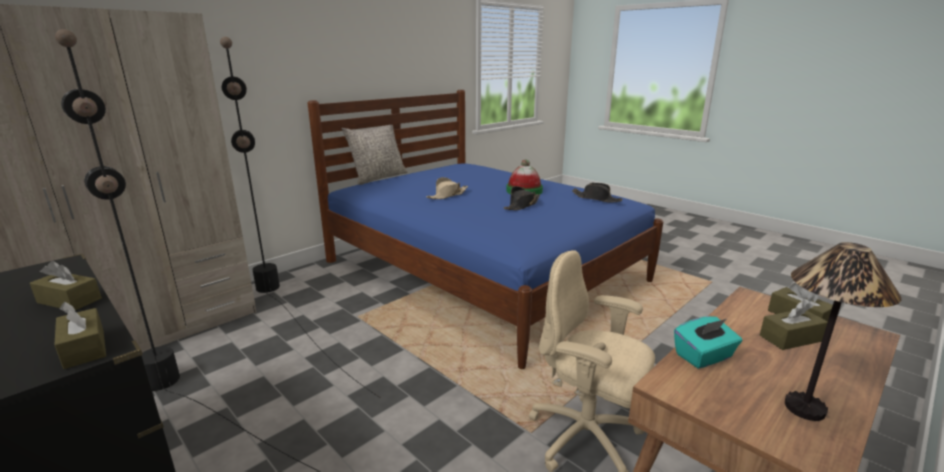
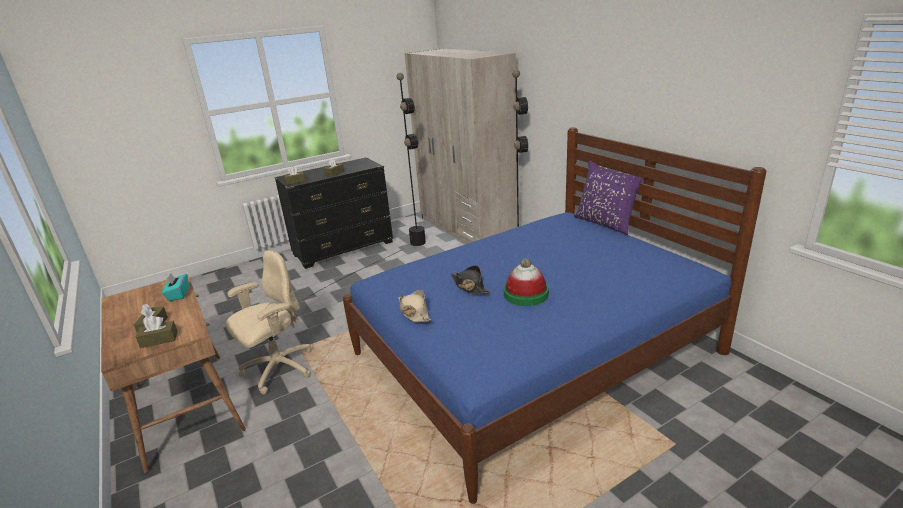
camera: 105 degrees right, 5 degrees up
grey pillow [342,125,407,185] -> purple pillow [574,161,644,235]
beige hat [426,177,468,199] -> beige hat moved to [398,290,431,322]
black hat [572,183,623,202] -> none
table lamp [785,242,901,421] -> none

